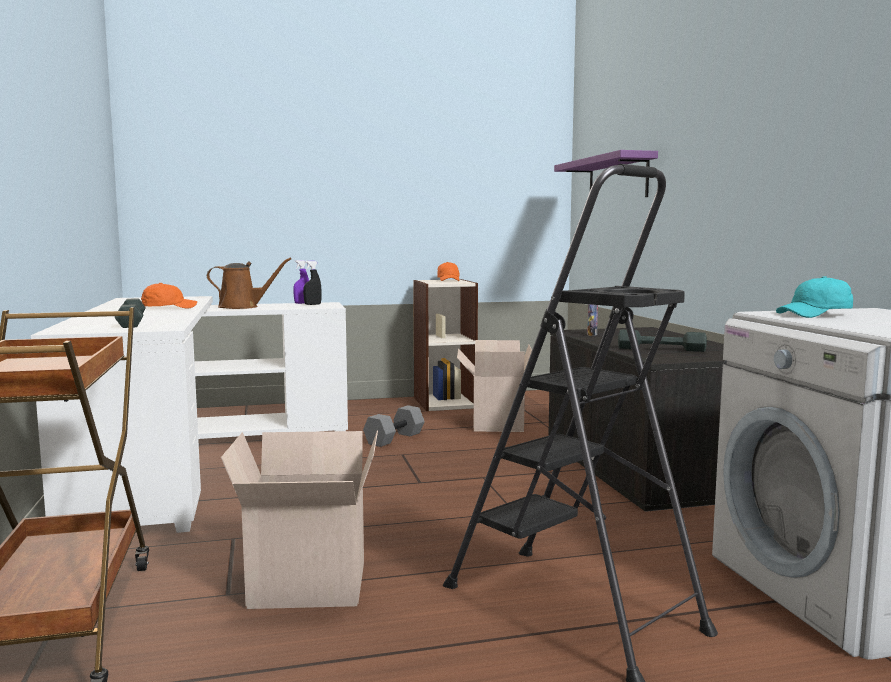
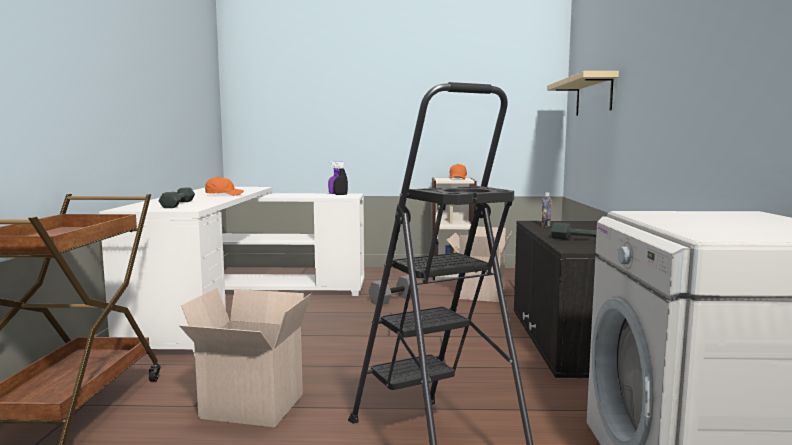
camera: 15 degrees right, 0 degrees up
brown watering can [207,258,291,309] -> none
purple shelf [554,150,658,197] -> beige shelf [547,71,619,116]
turquoise cap [776,276,853,318] -> none

